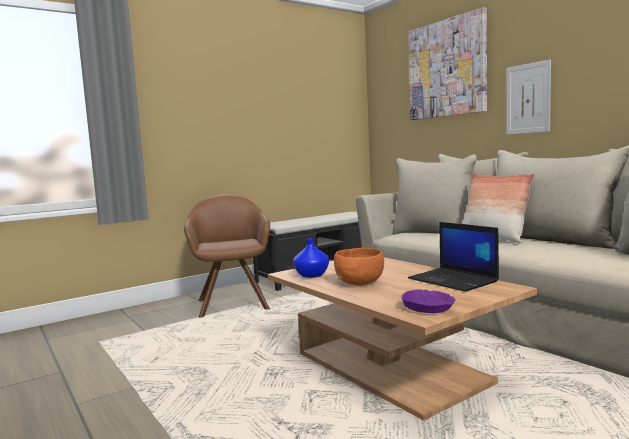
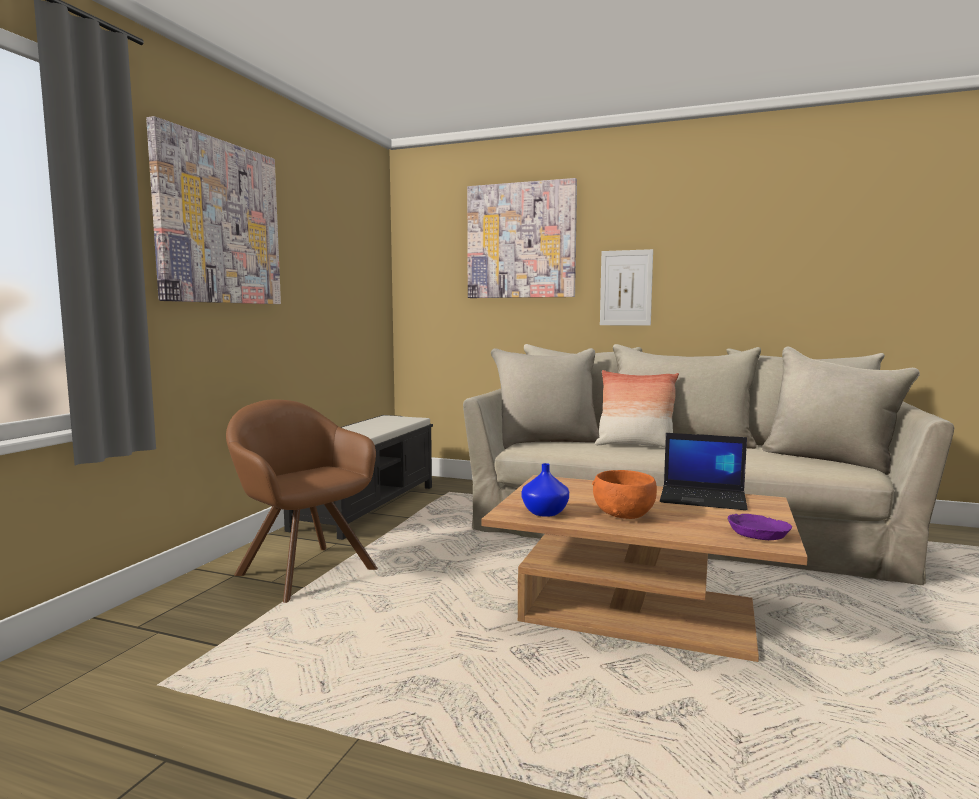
camera: 35 degrees left, 0 degrees up
none -> picture [146,116,281,304]

